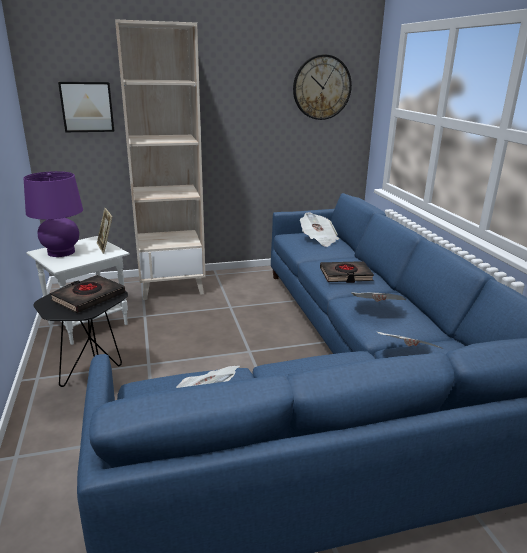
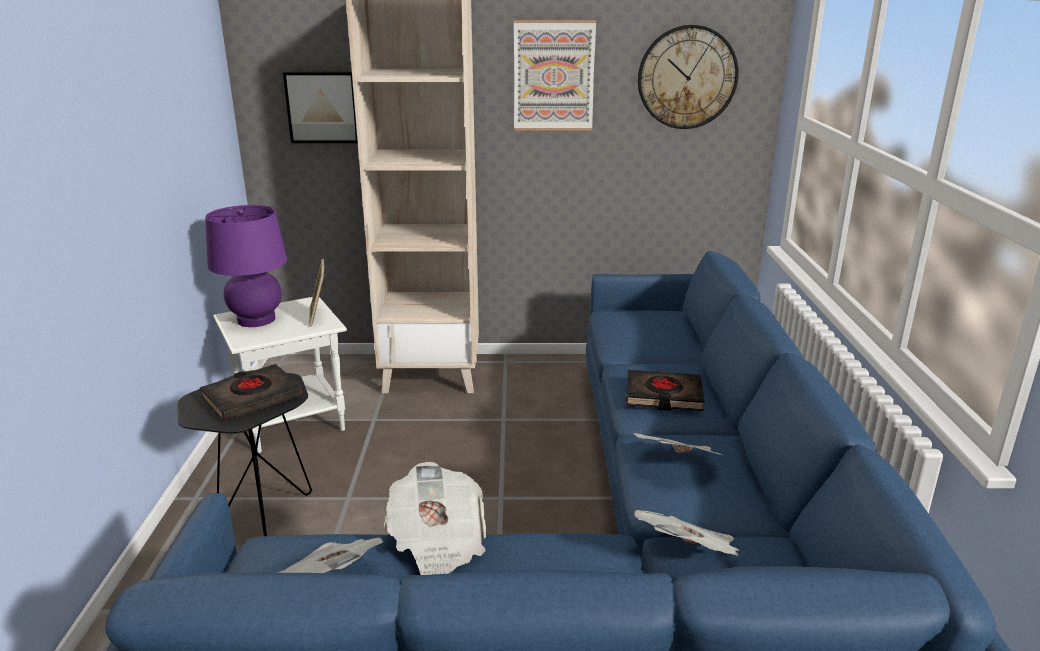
camera: 15 degrees right, 0 degrees up
newspaper [300,213,339,247] -> newspaper moved to [384,462,486,575]
none -> picture [514,20,596,131]

